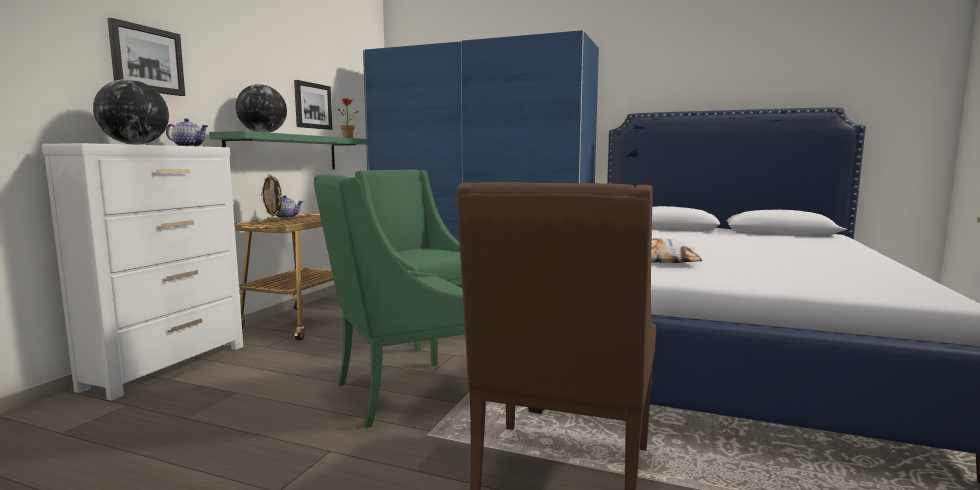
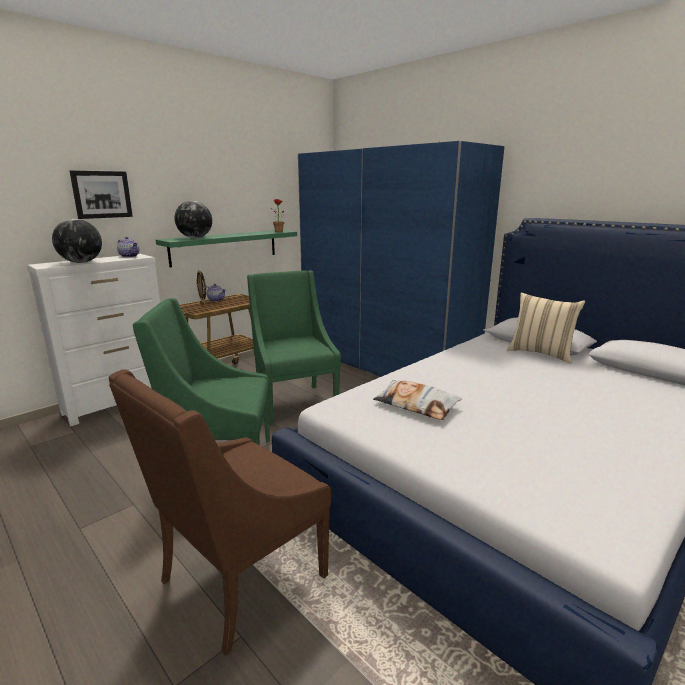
camera: 25 degrees right, 10 degrees up
picture [294,80,332,130] -> none
none -> beige pillow [507,293,585,363]

